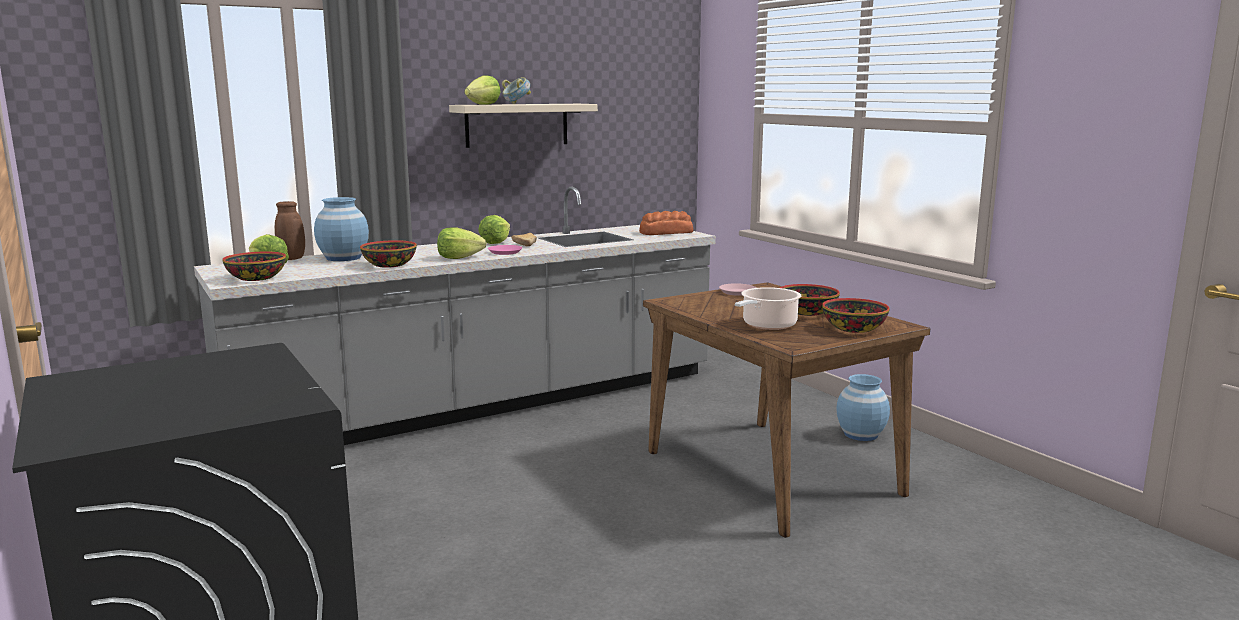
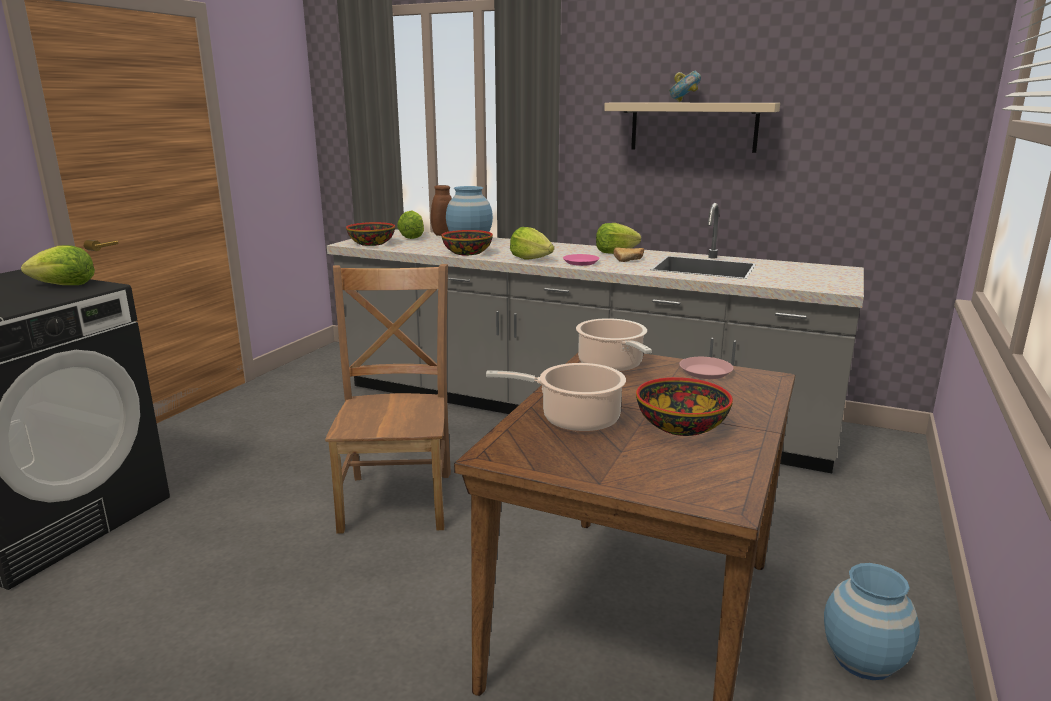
camera: 55 degrees right, 5 degrees up
lettuce [465,75,501,105] -> lettuce moved to [21,245,95,285]
bread [639,211,693,235] -> none
bowl [822,298,890,333] -> none
none -> brown chair [325,264,451,534]
none -> cooking pot [576,318,652,372]

